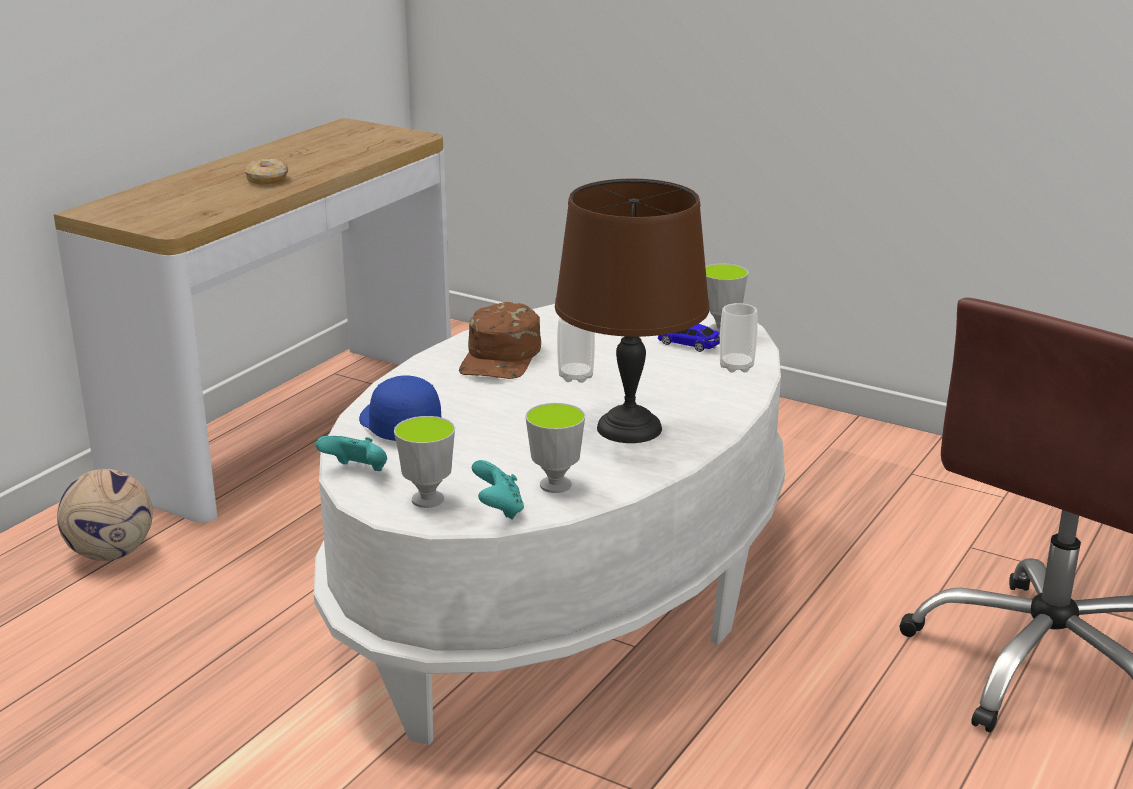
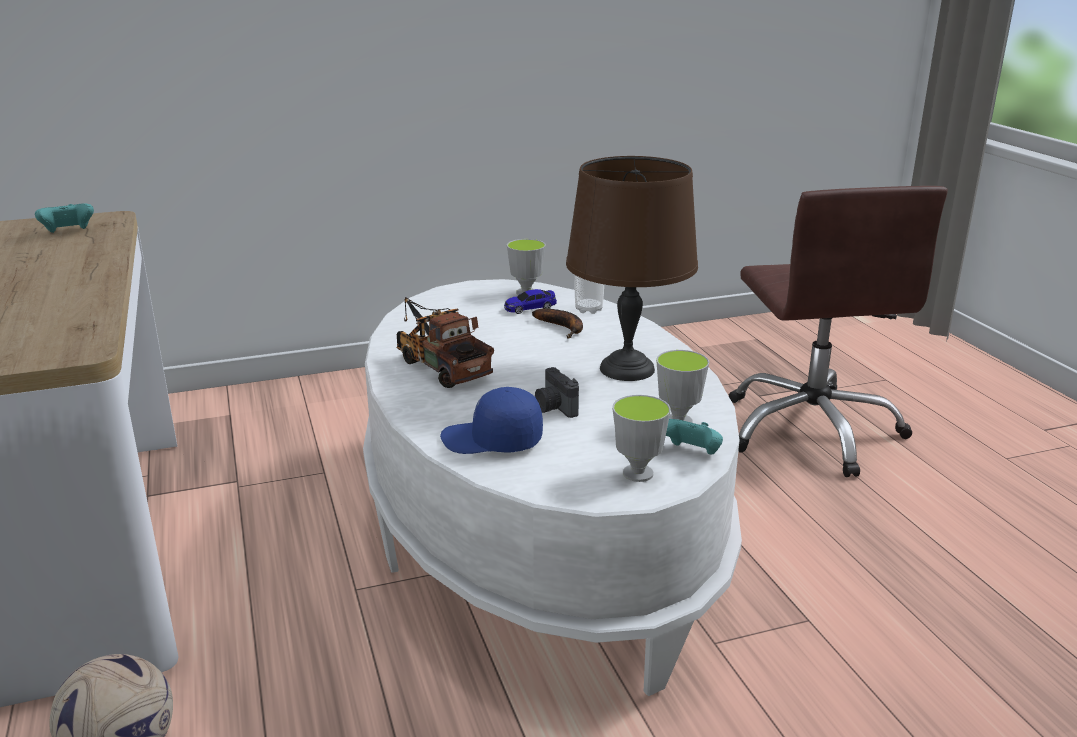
camera: 50 degrees left, 0 degrees up
donut [245,159,288,185] -> none
turquoise game controller [316,436,387,471] -> turquoise game controller moved to [35,204,94,233]
brown cap [459,302,541,379] -> toy truck [396,297,494,388]
cup [557,317,595,383] -> none
none -> banana [532,308,583,339]
none -> camera [535,367,579,418]

